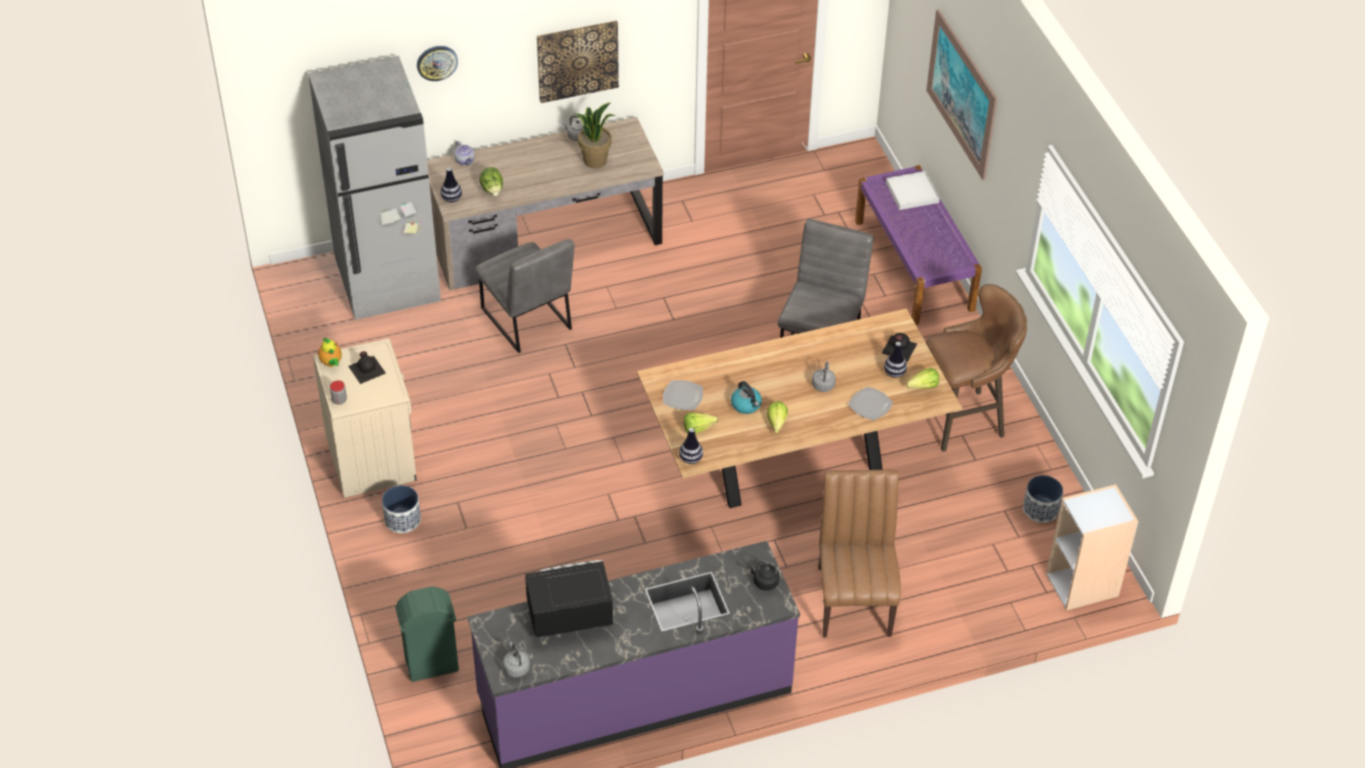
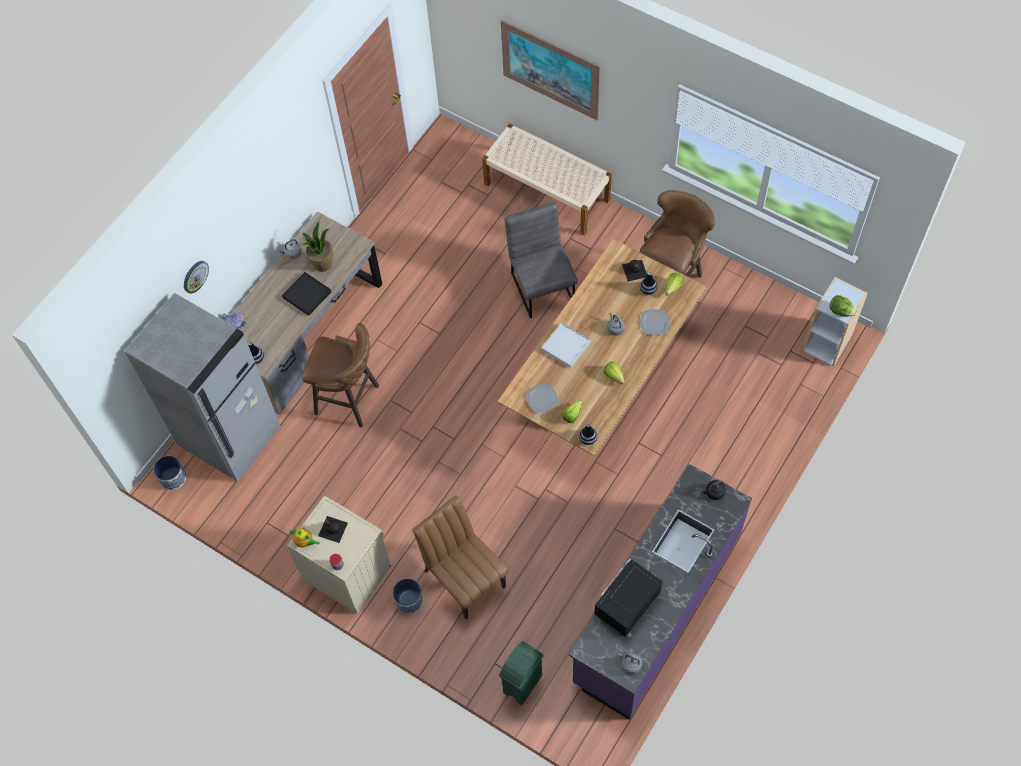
camera: 35 degrees left, 15 degrees up
grey chair [475,239,574,353] -> brown stool [302,323,379,427]
lettuce [480,167,503,196] -> lettuce moved to [829,295,857,317]
picture [537,20,619,103] -> none
kettle [731,381,762,414] -> none
brown chair [818,470,901,638] -> brown chair moved to [412,496,508,620]
purple bench [855,165,982,325] -> beige bench [482,123,612,236]
white tray [886,171,940,210] -> white tray moved to [541,322,591,368]
planter [1023,475,1063,523] -> planter moved to [154,456,186,490]
none -> black tray [282,272,331,316]

